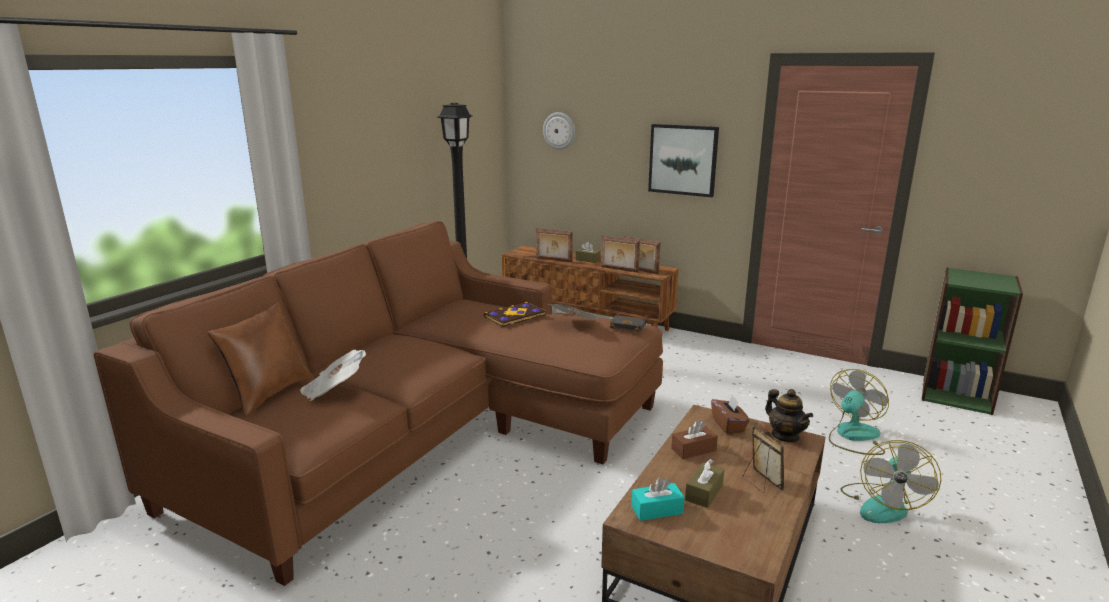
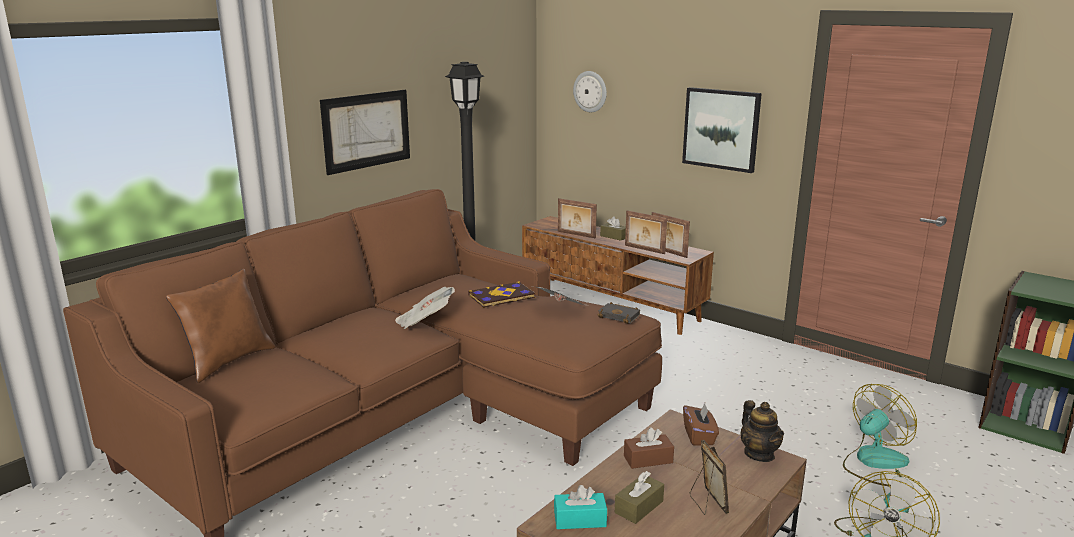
camera: 10 degrees right, 0 degrees up
newspaper [300,350,366,401] -> newspaper moved to [395,287,455,329]
none -> picture [320,90,410,175]

